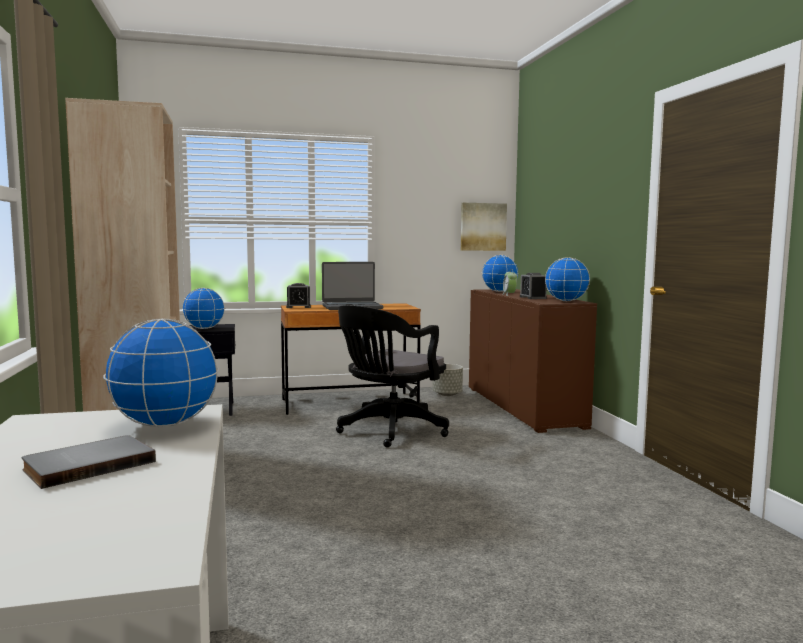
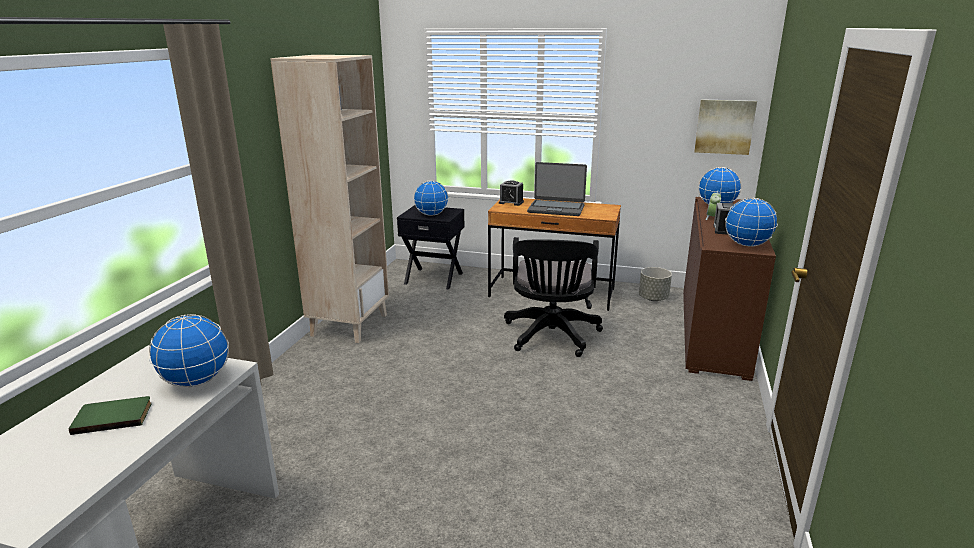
camera: 30 degrees right, 15 degrees up
grey book [22,435,156,489] -> green book [69,396,152,435]
black office chair [336,305,449,447] -> black office chair turned 60 degrees counterclockwise [504,237,603,357]

